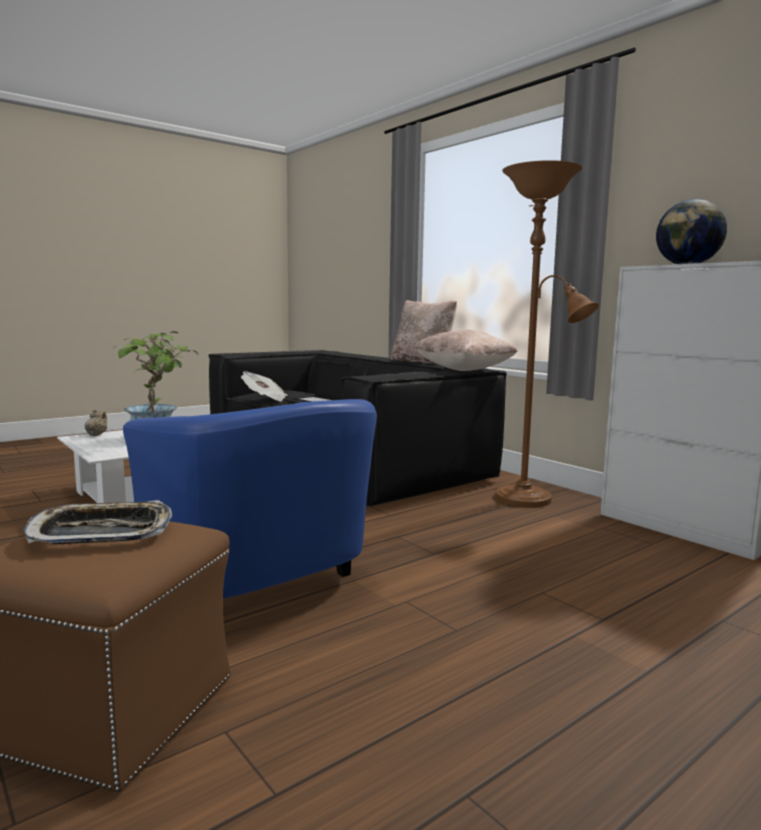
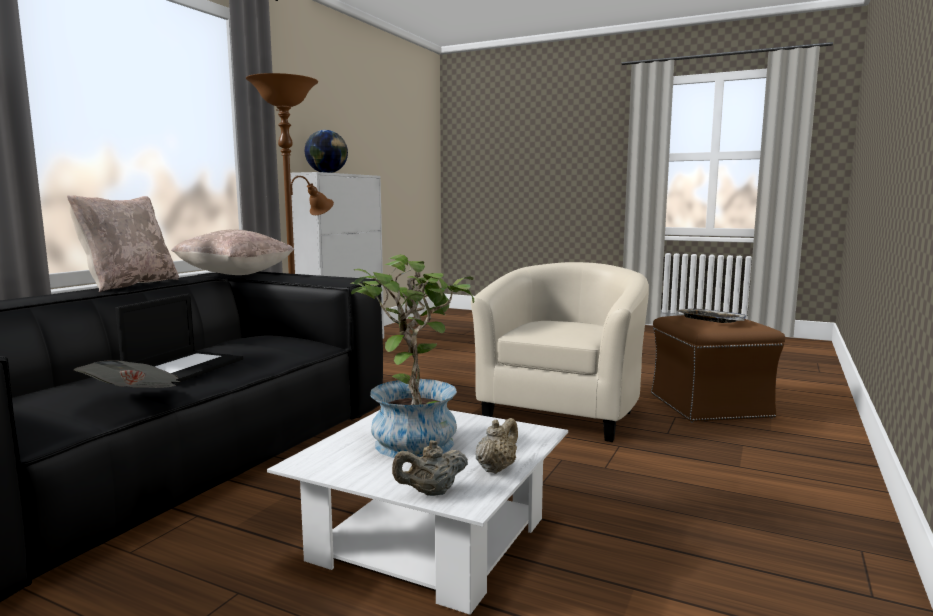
camera: 115 degrees left, 0 degrees up
blue armchair [123,399,377,598] -> beige armchair [471,262,649,442]
none -> beige teapot [475,418,518,474]

